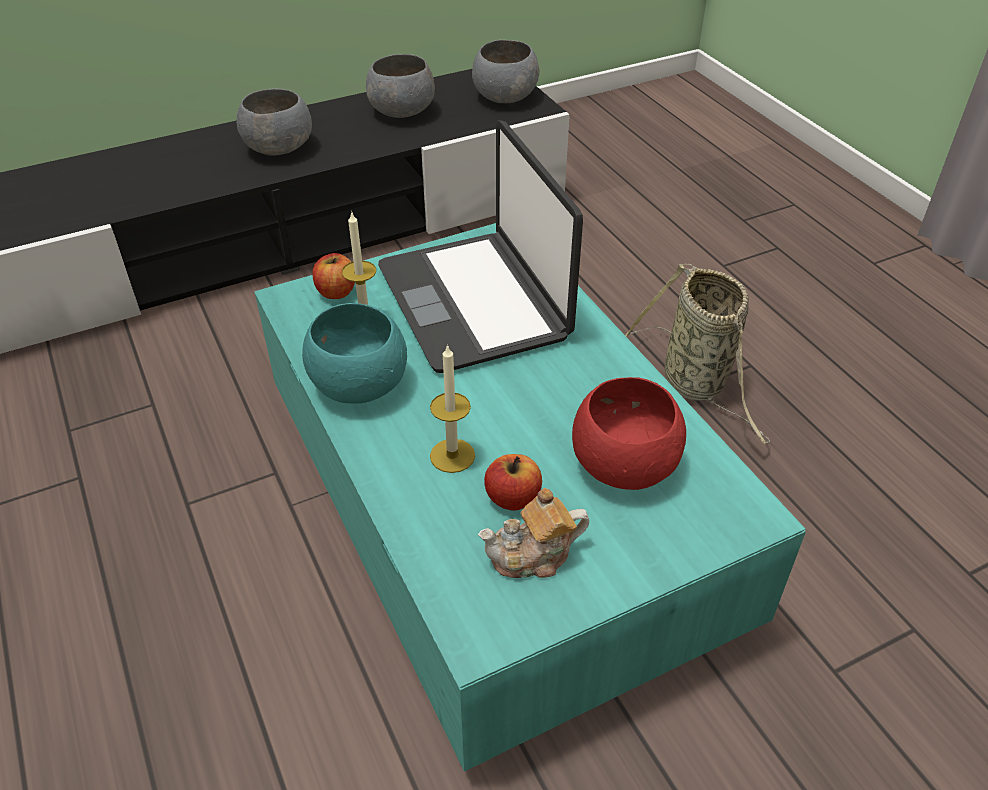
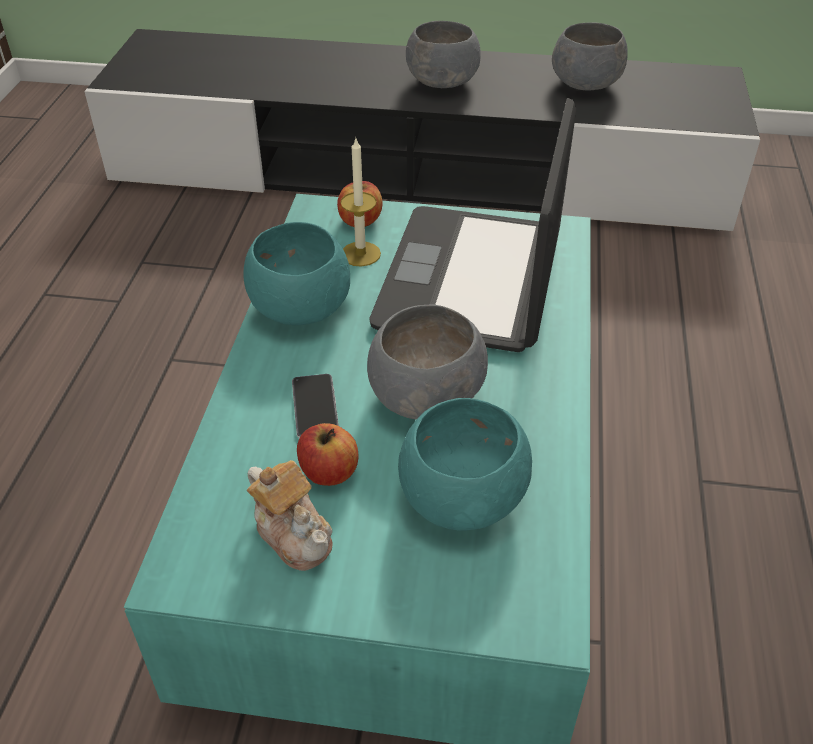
camera: 35 degrees right, 0 degrees up
candle [430,344,475,473] -> phone [292,374,339,438]
grey bowl [472,40,539,103] -> grey bowl moved to [367,305,488,419]
teapot [478,488,589,578] -> teapot turned 150 degrees counterclockwise [247,460,333,571]
red bowl [572,377,686,490] -> turquoise bowl [398,398,532,531]
basket [625,264,770,444] -> none

